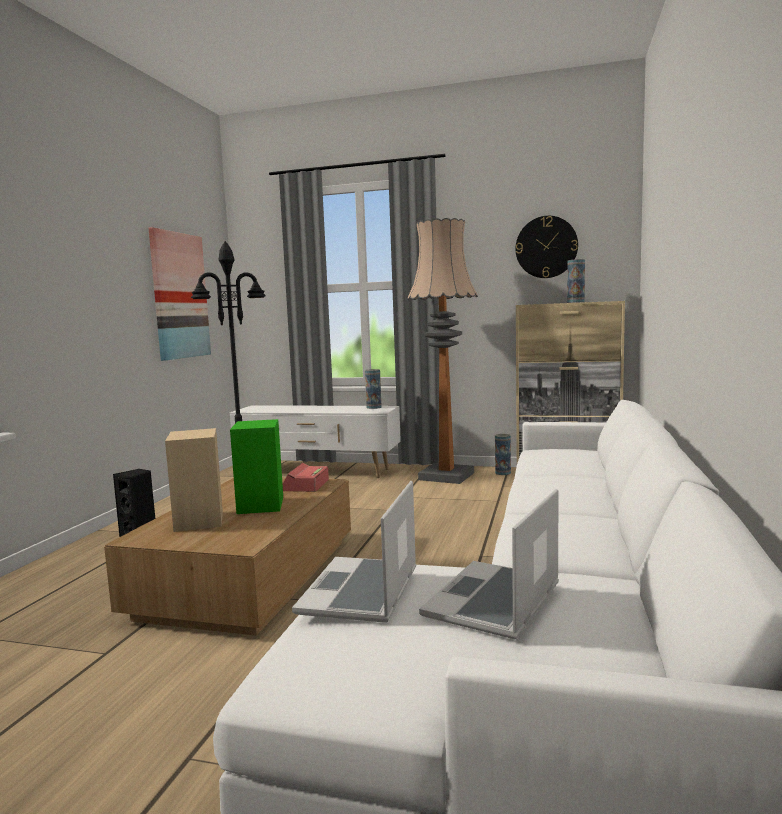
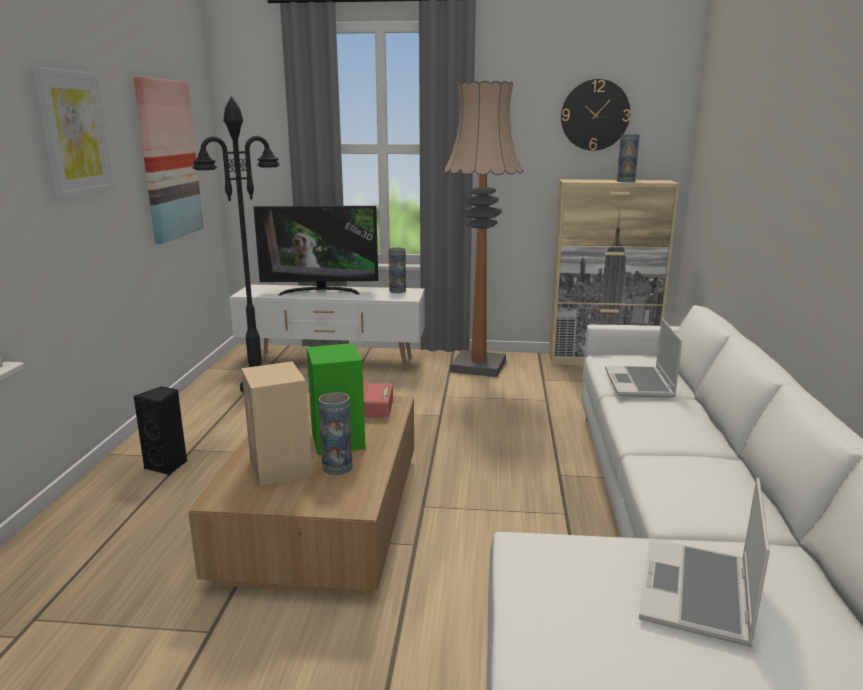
camera: 10 degrees left, 10 degrees up
laptop [292,481,416,623] -> laptop moved to [605,318,682,398]
vase [495,434,511,475] -> vase moved to [319,392,352,475]
none -> picture [31,67,114,200]
none -> television [254,206,378,295]

